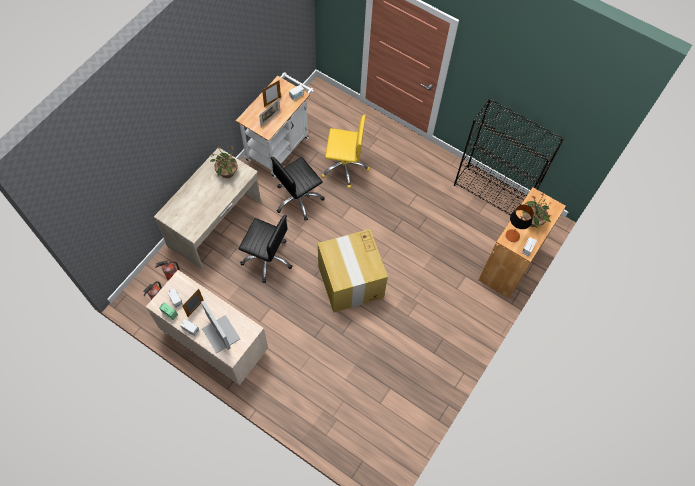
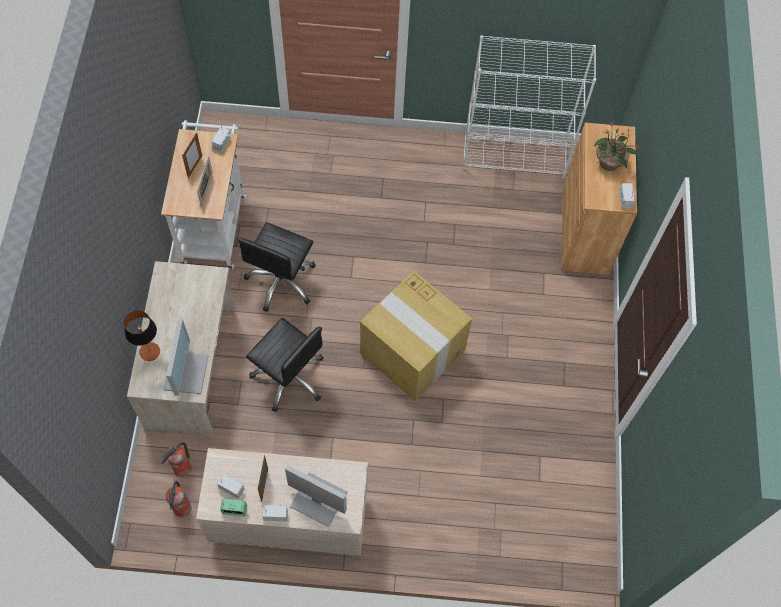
camera: 30 degrees left, 0 degrees up
potted plant [210,146,238,178] -> none
black office chair [239,215,292,283] -> black office chair turned 45 degrees clockwise [246,318,323,412]
yellow office chair [322,115,370,188] -> none
black bookcase [454,98,564,216] -> white bookcase [463,35,596,178]
table lamp [506,205,534,242] -> table lamp moved to [124,311,160,361]
none -> monitor [163,319,208,396]

